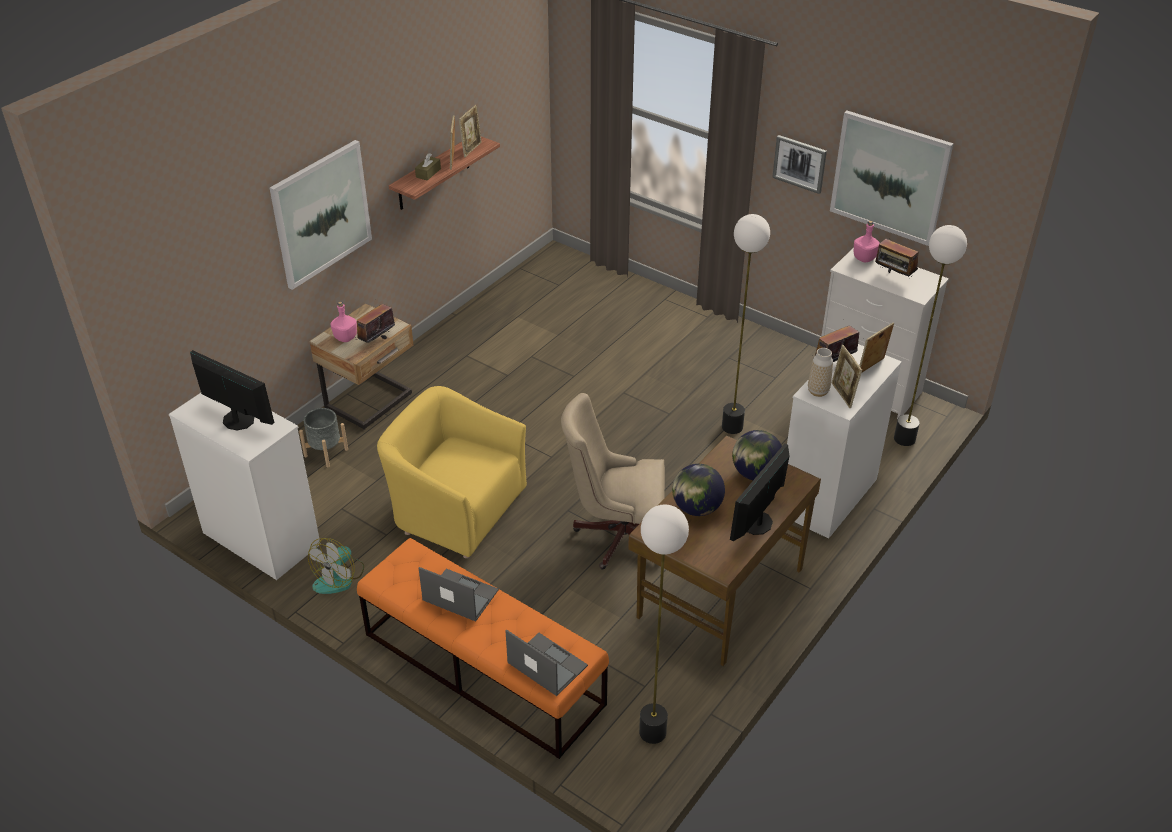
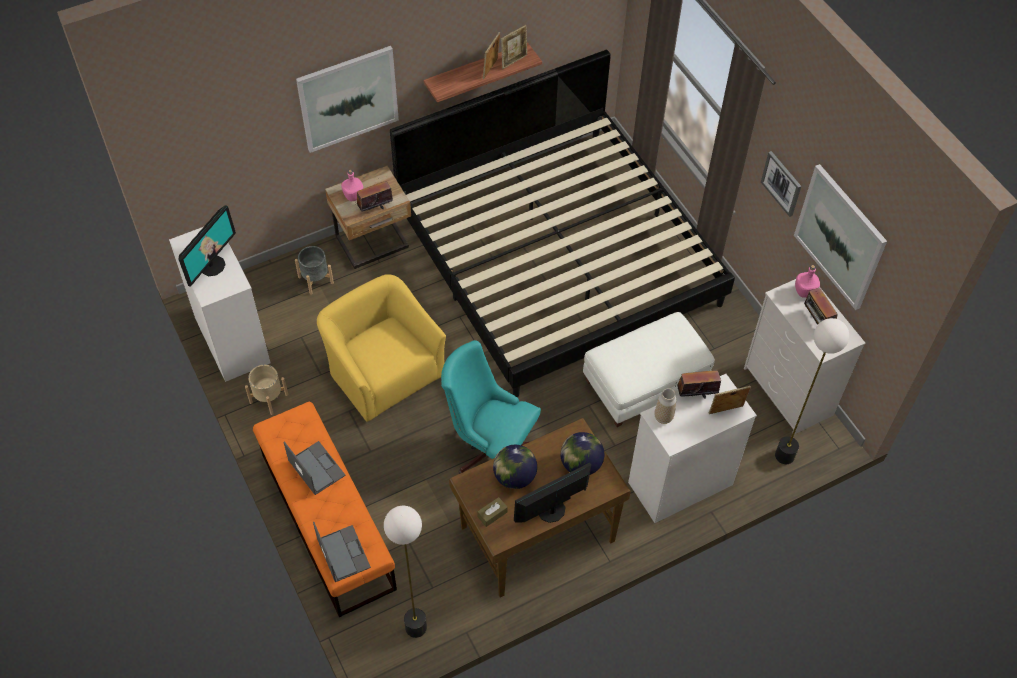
camera: 25 degrees right, 15 degrees up
monitor [190,350,274,430] -> monitor turned 60 degrees clockwise [178,205,236,287]
fan [308,538,364,594] -> beige planter [245,365,288,415]
brown tissue box [415,153,441,181] -> brown tissue box moved to [478,497,508,527]
beige office chair [561,393,665,570] -> turquoise office chair [441,340,541,474]
floor lamp [722,214,770,434] -> white ottoman [583,312,715,427]
picture frame [831,345,862,408] -> none
none -> bed [390,50,735,397]

